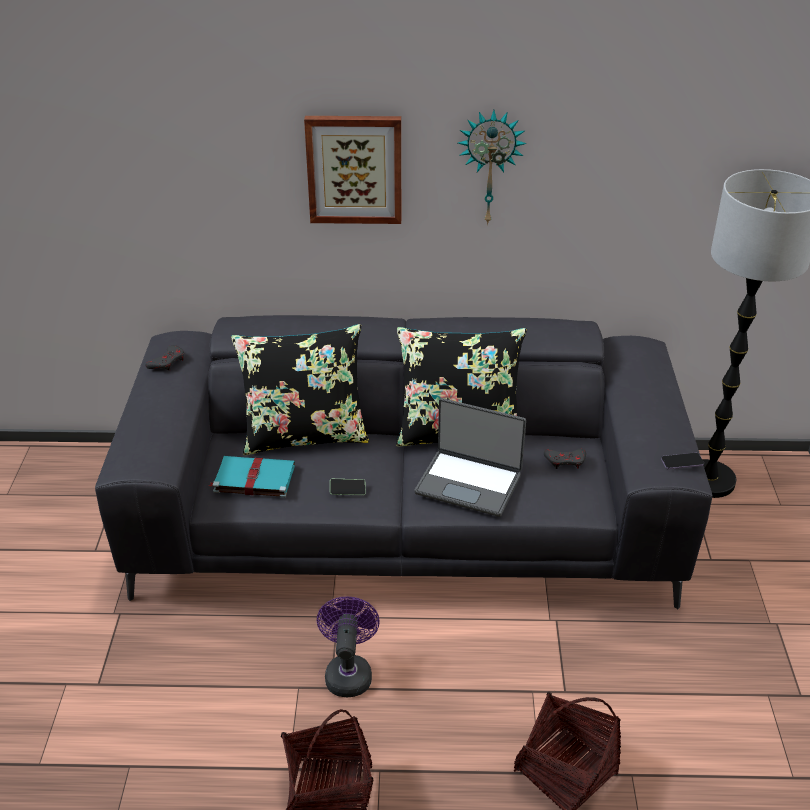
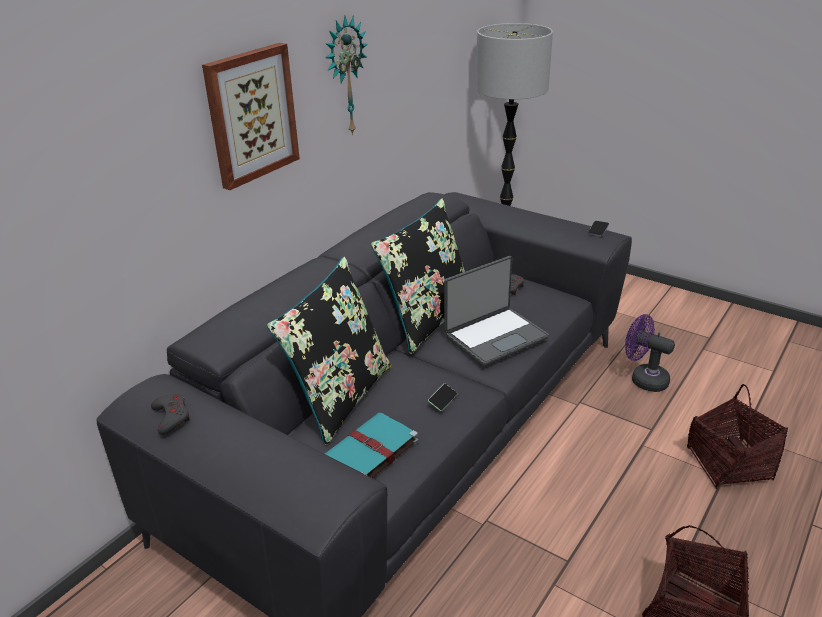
camera: 55 degrees left, 5 degrees down
purple fan [317,597,380,697] -> purple fan moved to [625,314,675,392]

